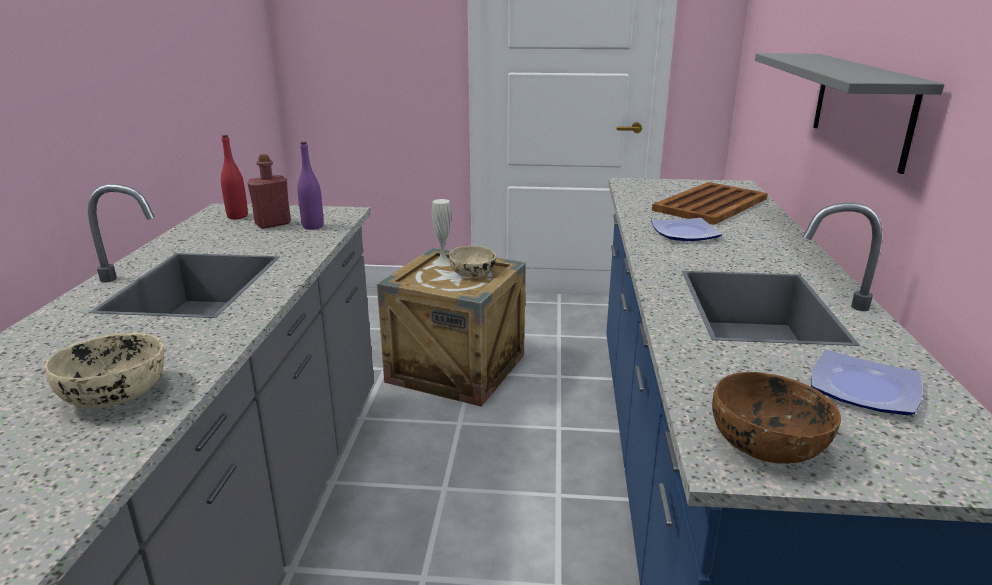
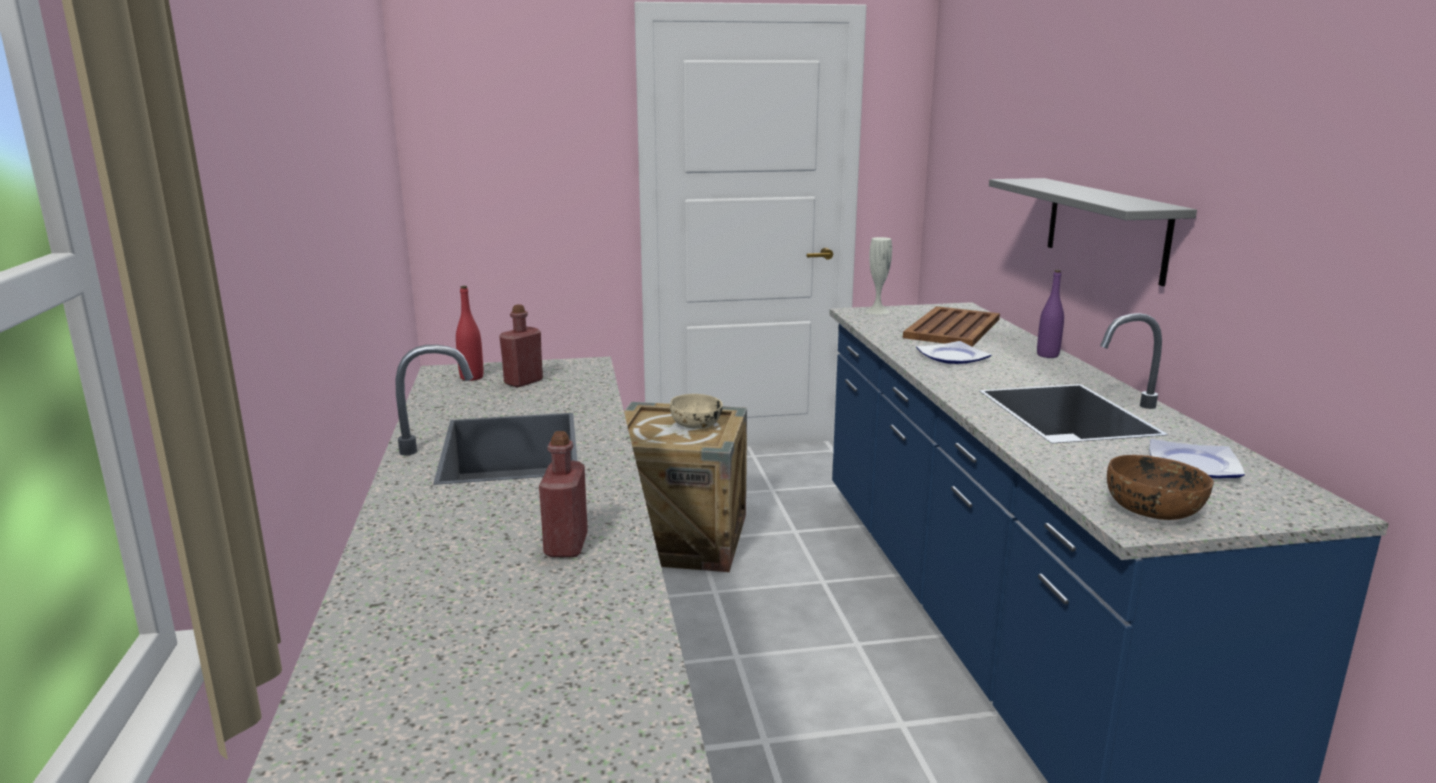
camera: 15 degrees left, 5 degrees down
beige bowl [45,333,164,408] -> red bottle [539,431,588,557]
purple bottle [297,142,324,230] -> purple bottle moved to [1037,270,1064,358]
white vase [432,199,451,267] -> white vase moved to [865,237,892,314]

